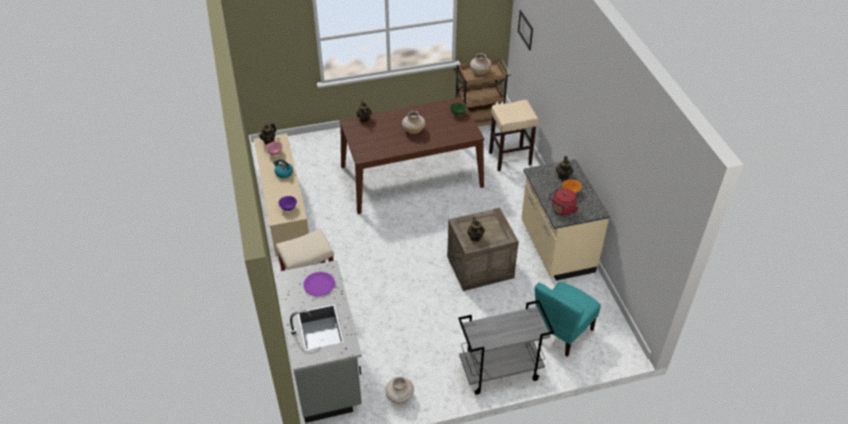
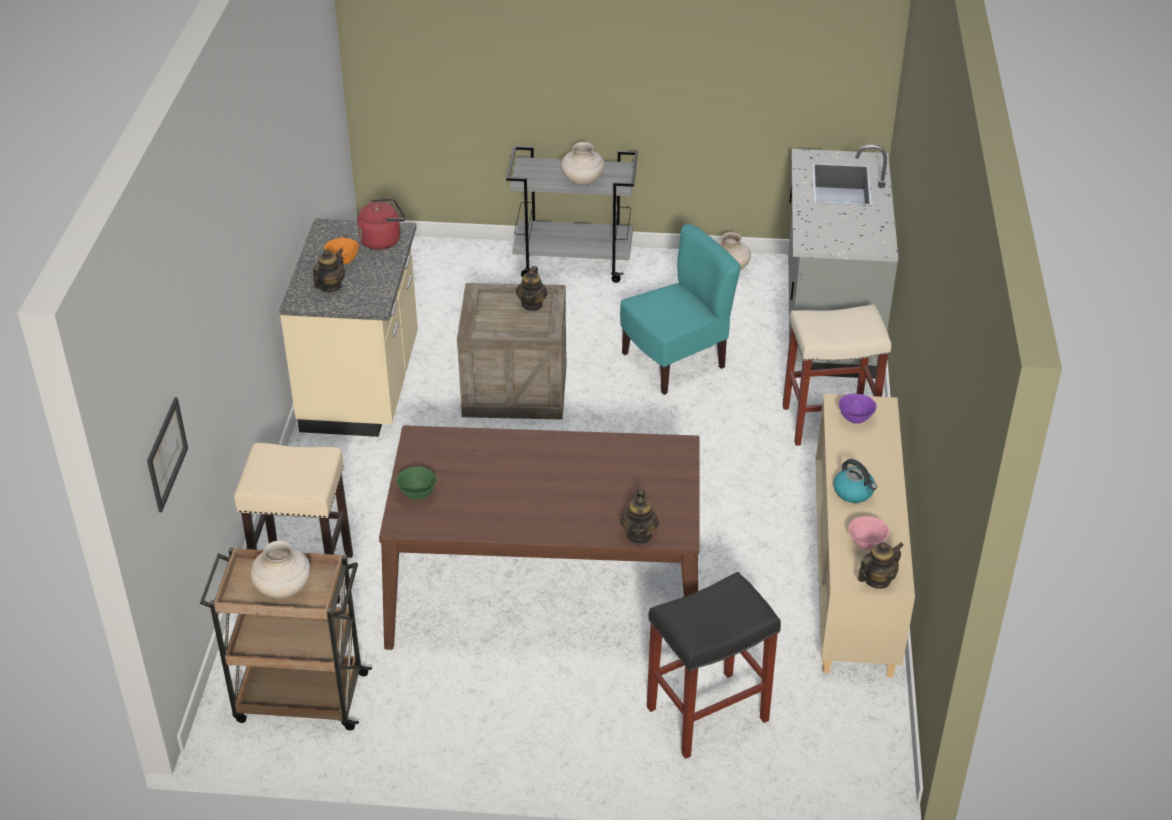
camera: 160 degrees left, 5 degrees down
purple plate [303,272,335,296] -> none
beige vase [402,111,425,134] -> beige vase moved to [561,142,604,185]
turquoise chair [535,281,601,357] -> turquoise chair moved to [620,223,741,395]
none -> black stool [647,572,781,759]

